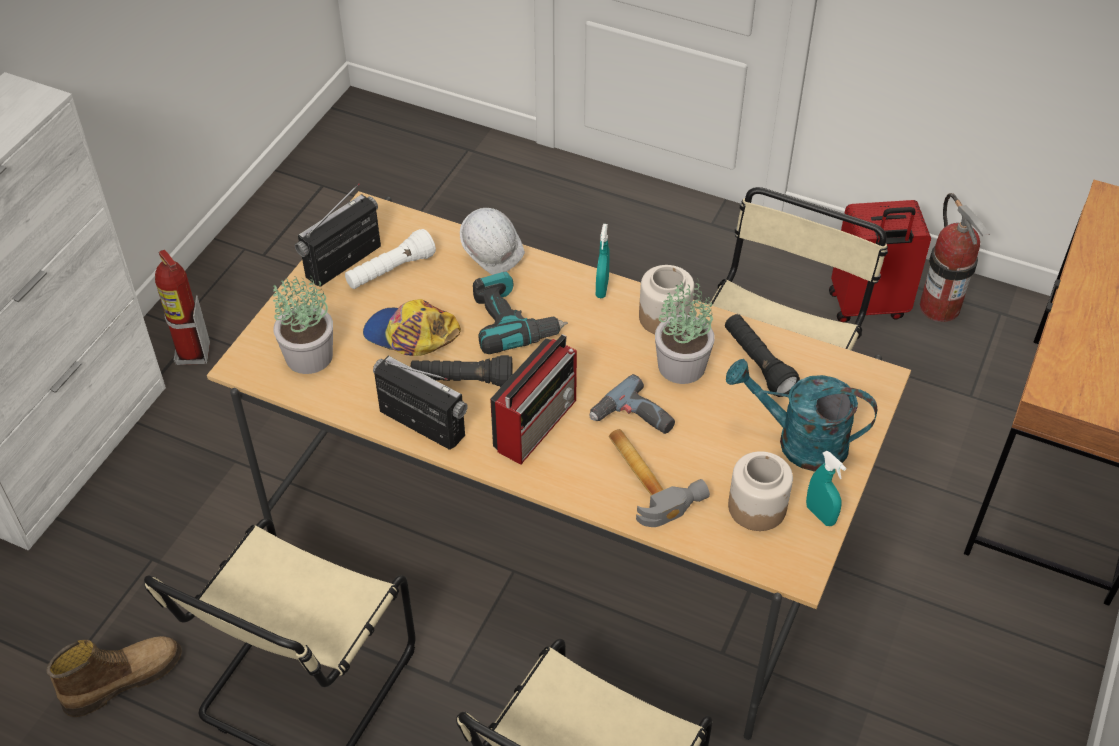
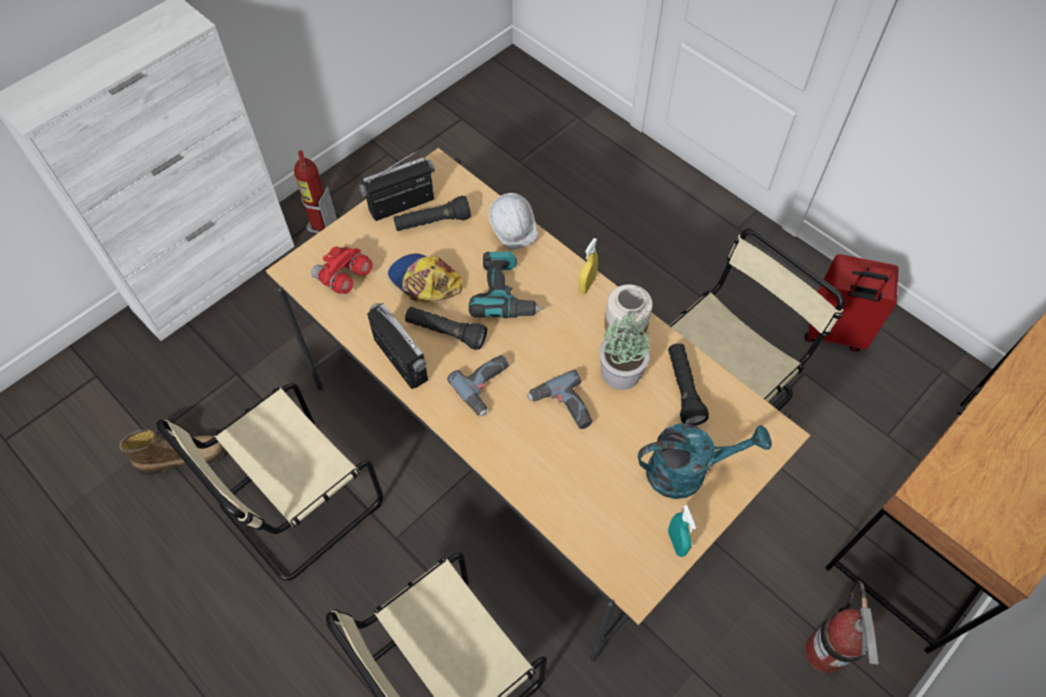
camera: 20 degrees right, 10 degrees up
potted plant [273,276,333,374] -> red binoculars [311,246,373,294]
white flashlight [345,229,436,289] -> black flashlight [394,196,471,231]
radio [490,334,577,465] -> power drill [447,355,509,416]
turquoise spray bottle [596,224,610,298] -> yellow spray bottle [579,238,598,294]
hammer [609,429,710,527] -> none
turquoise watering can [726,359,877,471] -> turquoise watering can turned 135 degrees clockwise [638,423,772,499]
jar [728,451,793,531] -> none
fire extinguisher [920,193,990,322] -> fire extinguisher moved to [805,581,879,673]

